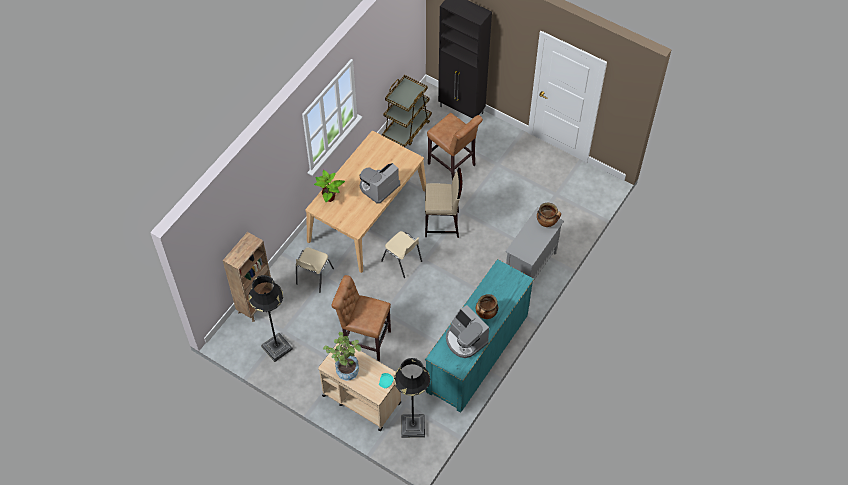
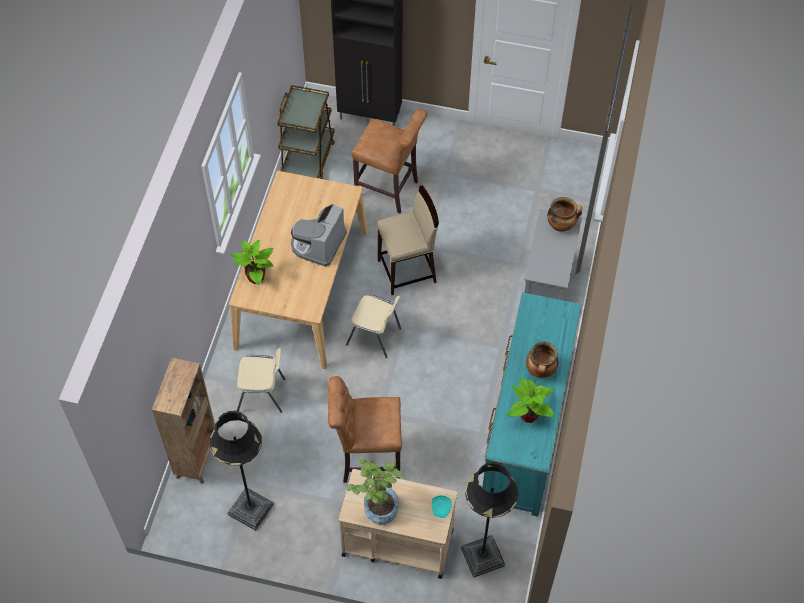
camera: 20 degrees left, 0 degrees up
beige chair [296,248,334,293] -> beige chair turned 90 degrees counterclockwise [237,348,286,413]
coffee machine [446,305,489,358] -> potted plant [507,378,555,423]

